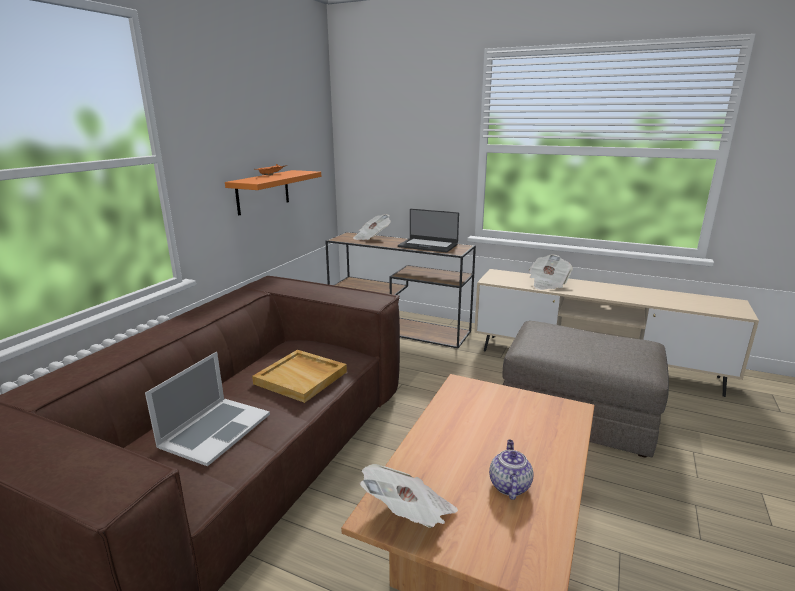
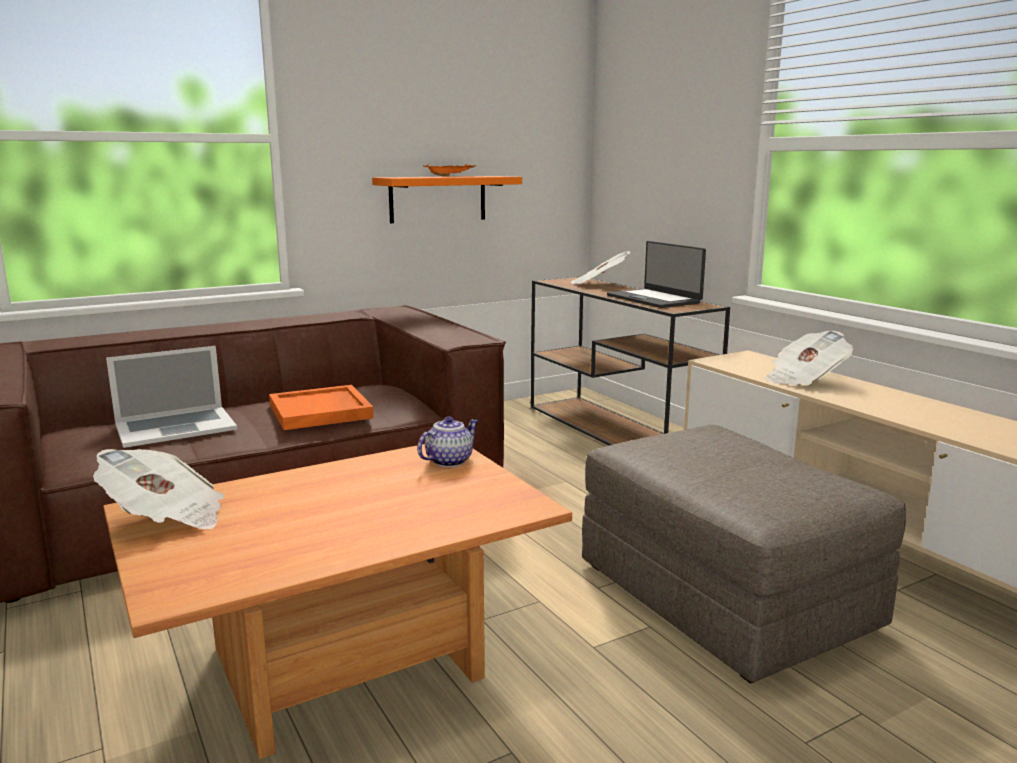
camera: 35 degrees right, 5 degrees down
beige tray [252,350,347,403] -> orange tray [269,385,374,430]
teapot [489,440,534,500] -> teapot moved to [417,416,478,467]

